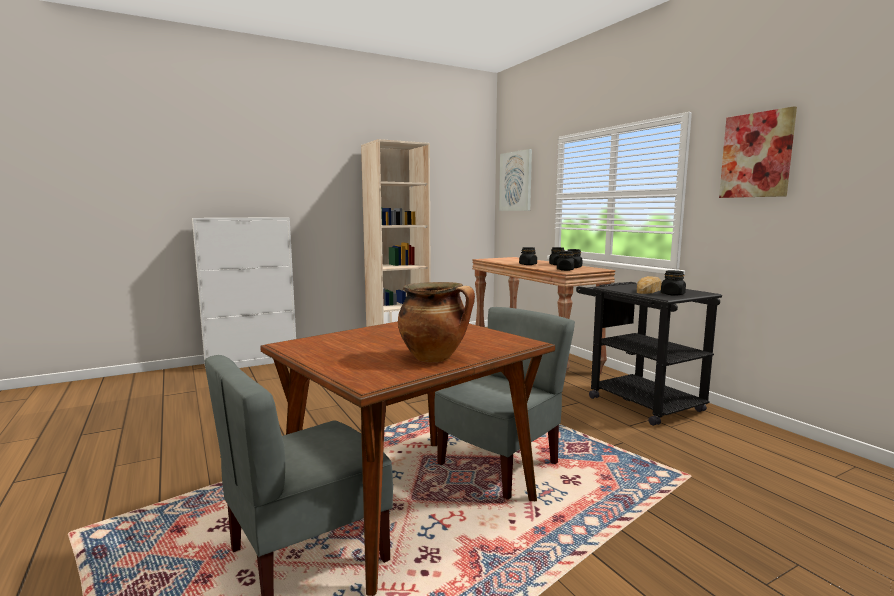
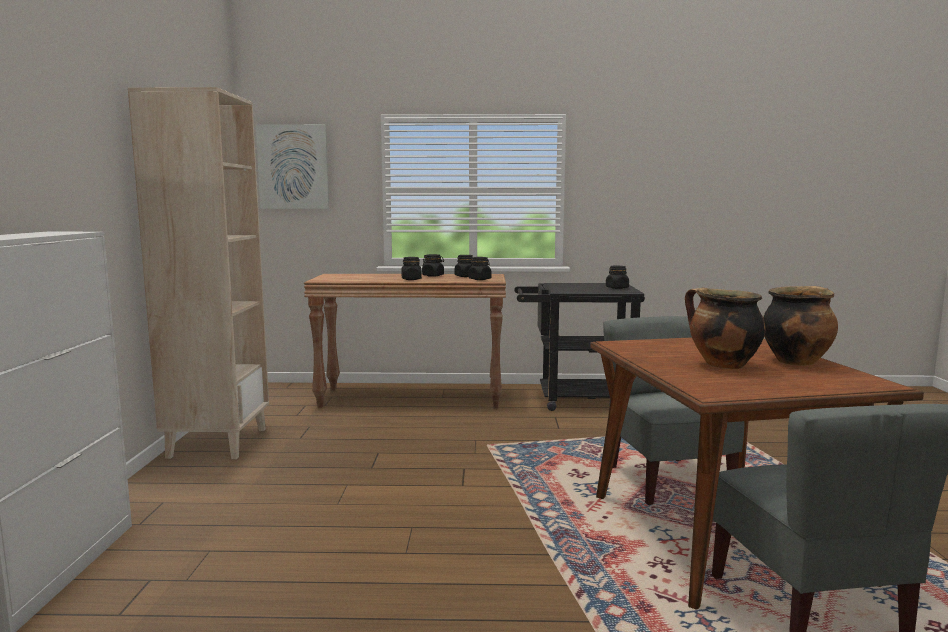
camera: 60 degrees left, 0 degrees up
bread [637,276,662,294] -> none
picture [719,106,797,198] -> none
none -> cooking pot [685,288,765,369]

